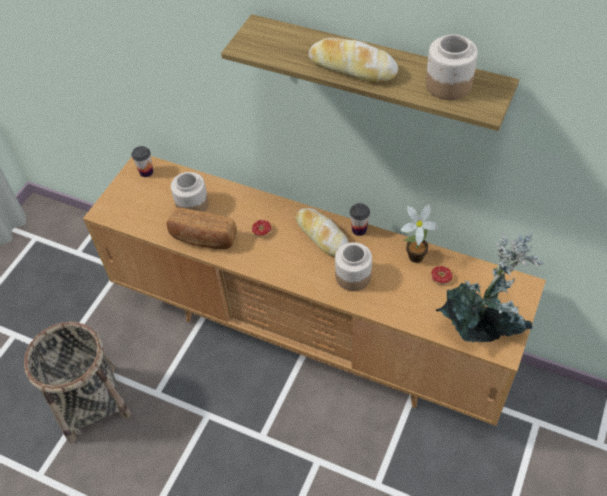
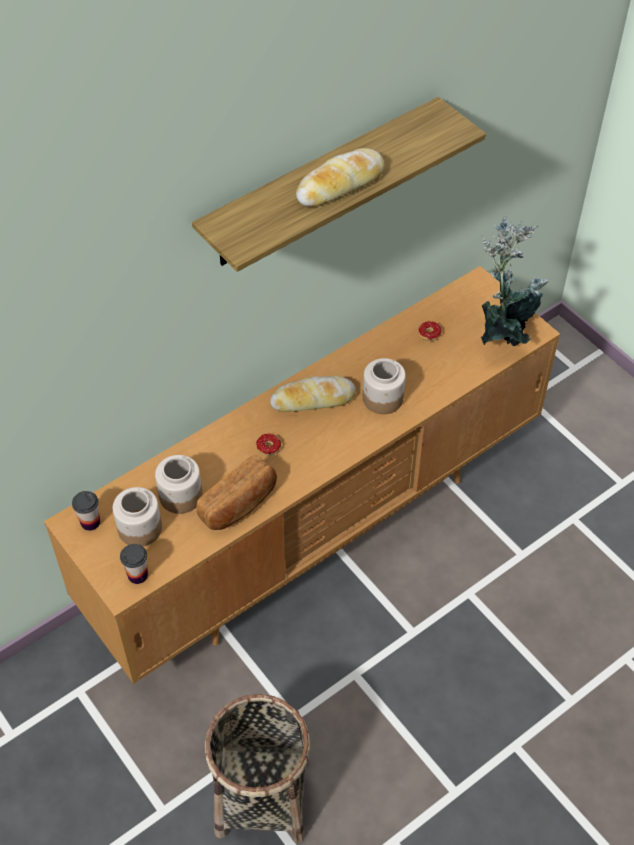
camera: 65 degrees left, 0 degrees up
cup [350,203,370,236] -> cup moved to [120,544,148,584]
potted plant [400,204,439,263] -> none
jar [426,34,478,100] -> jar moved to [113,487,162,546]

